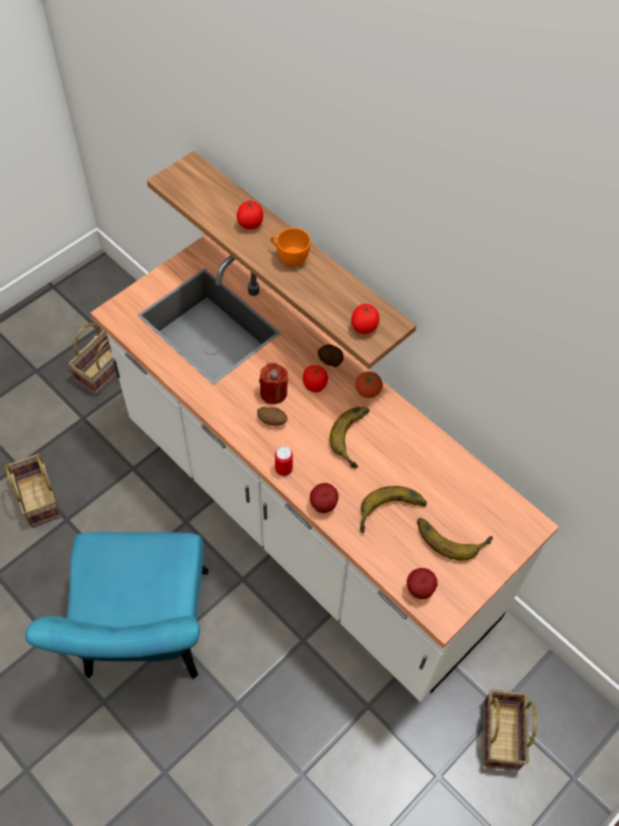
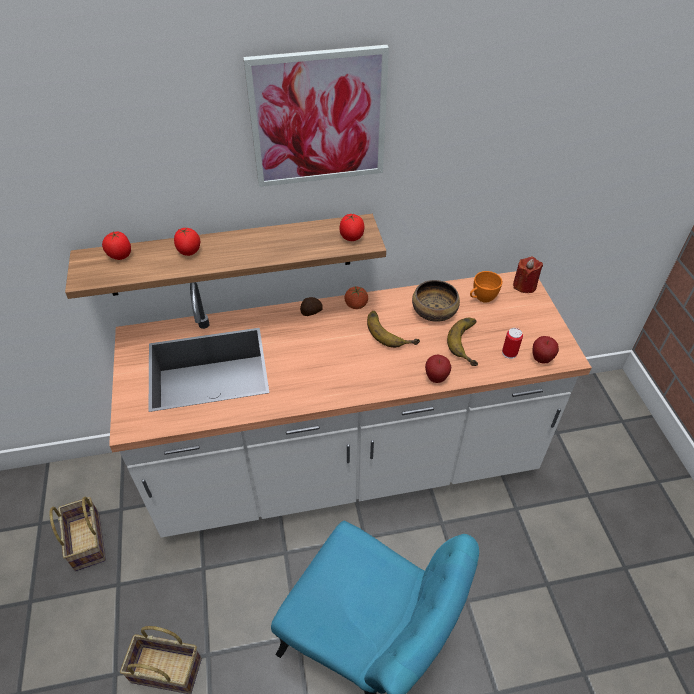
camera: 55 degrees left, 10 degrees down
potato [257,407,288,425] -> none
red candle [259,363,288,404] -> red candle moved to [513,256,543,293]
orange cup [271,228,311,267] -> orange cup moved to [470,271,502,303]
can [275,446,293,477] -> can moved to [502,328,523,359]
tomato [303,365,328,392] -> tomato moved to [102,231,131,260]
banana [417,518,493,560] -> none
basket [484,689,537,770] -> none
none -> picture [243,45,389,187]
none -> bowl [412,280,460,322]

